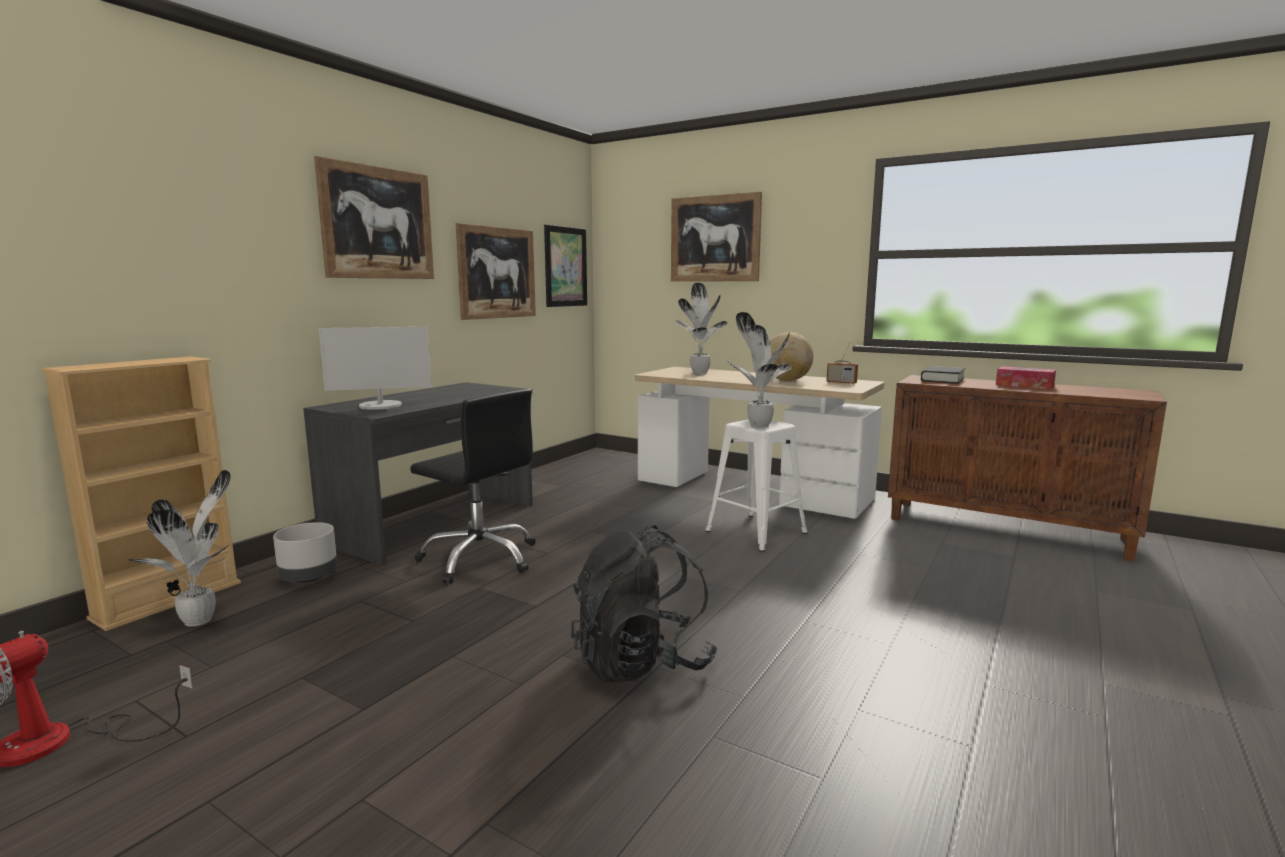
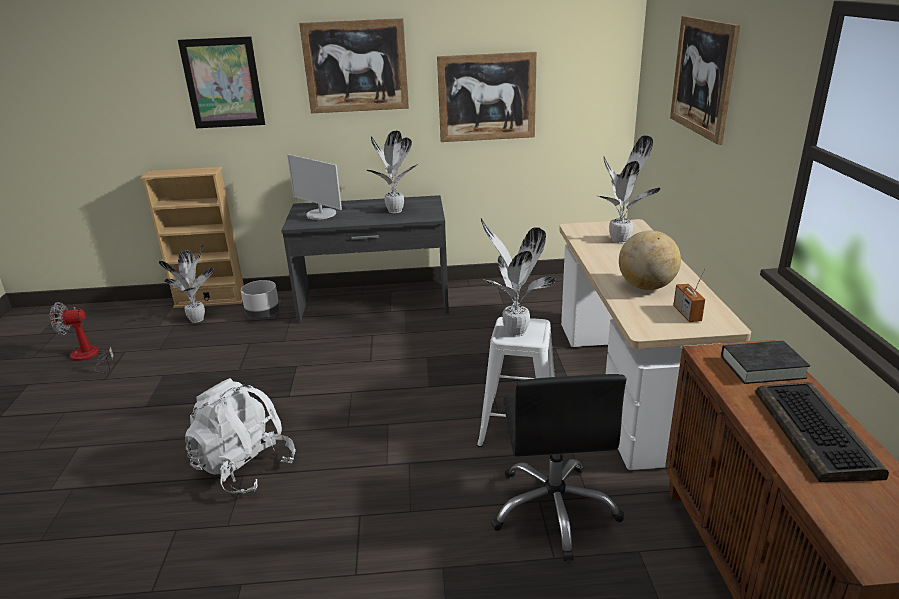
camera: 55 degrees right, 15 degrees up
black office chair [410,389,536,584] -> black office chair moved to [491,374,627,561]
picture [544,225,587,307] -> picture moved to [178,36,265,128]
black backpack [571,525,717,682] -> white backpack [185,378,296,494]
tissue box [996,366,1056,389] -> keyboard [755,382,889,482]
none -> potted plant [367,131,418,213]

